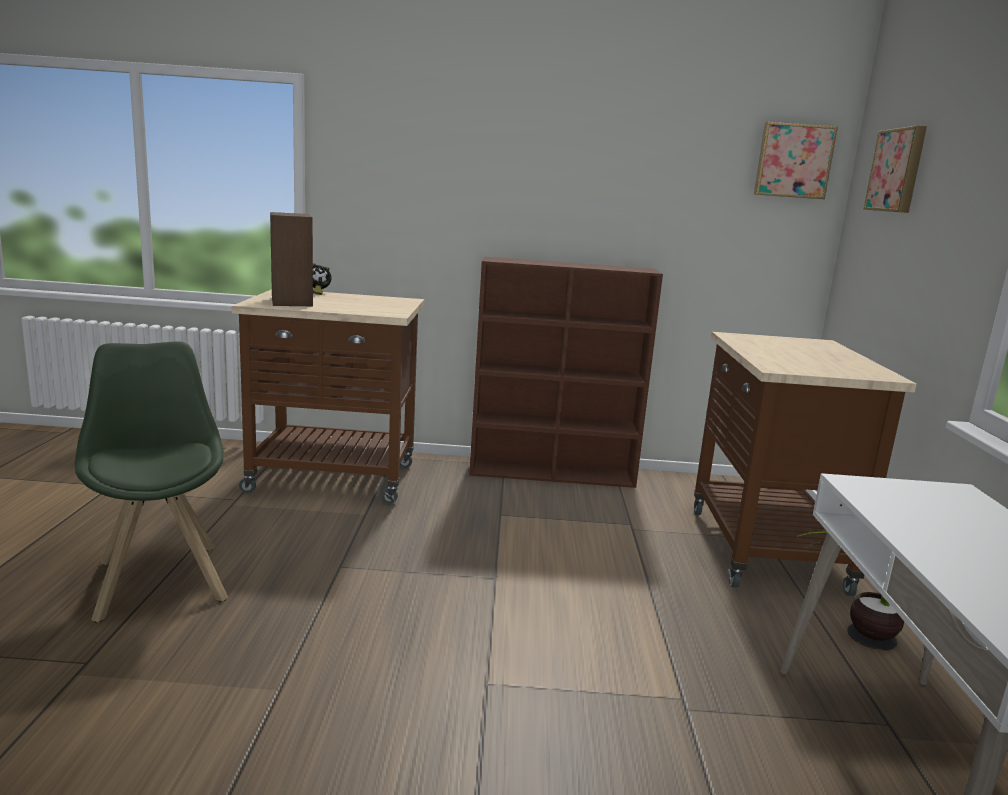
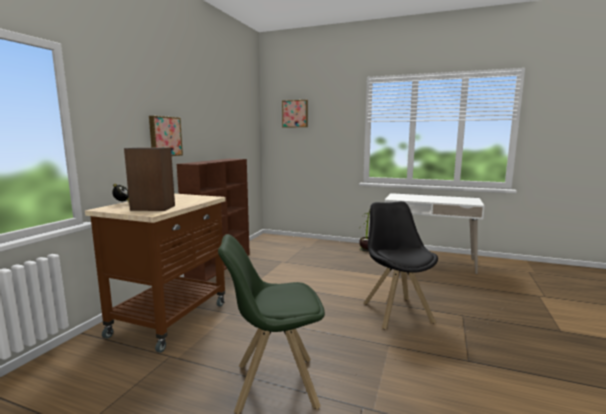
camera: 70 degrees left, 5 degrees down
brown cart [694,332,917,596] -> none
picture [754,122,838,199] -> picture moved to [149,116,183,156]
none -> black chair [364,201,438,329]

